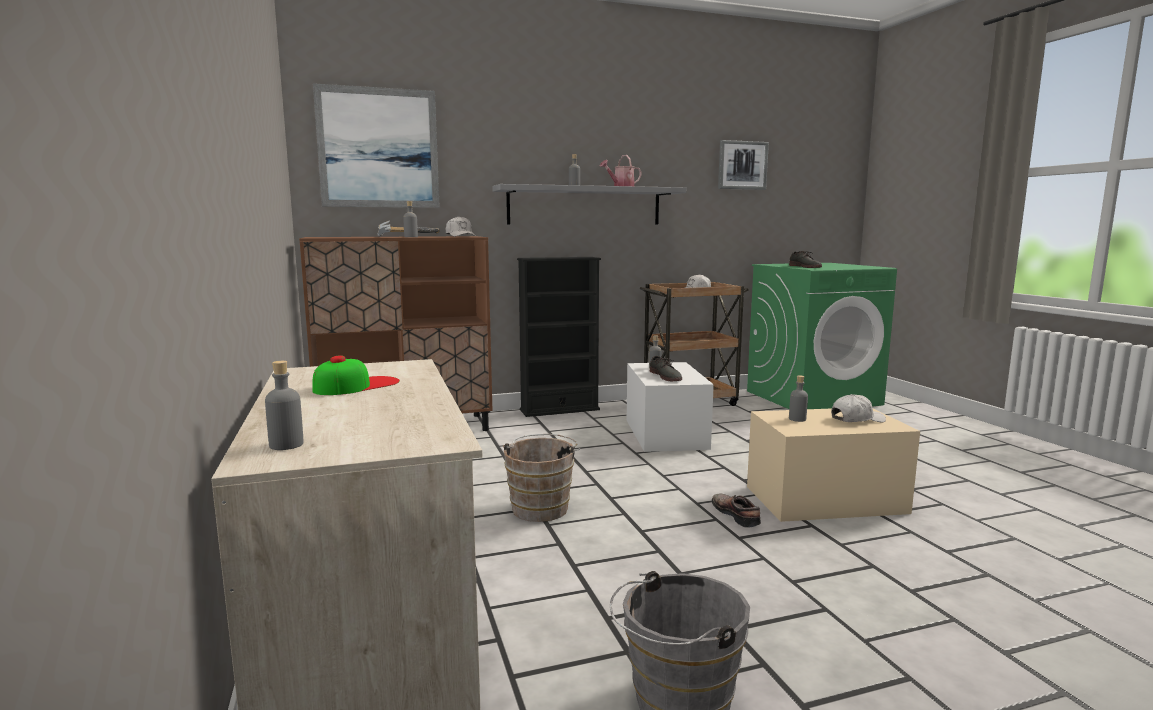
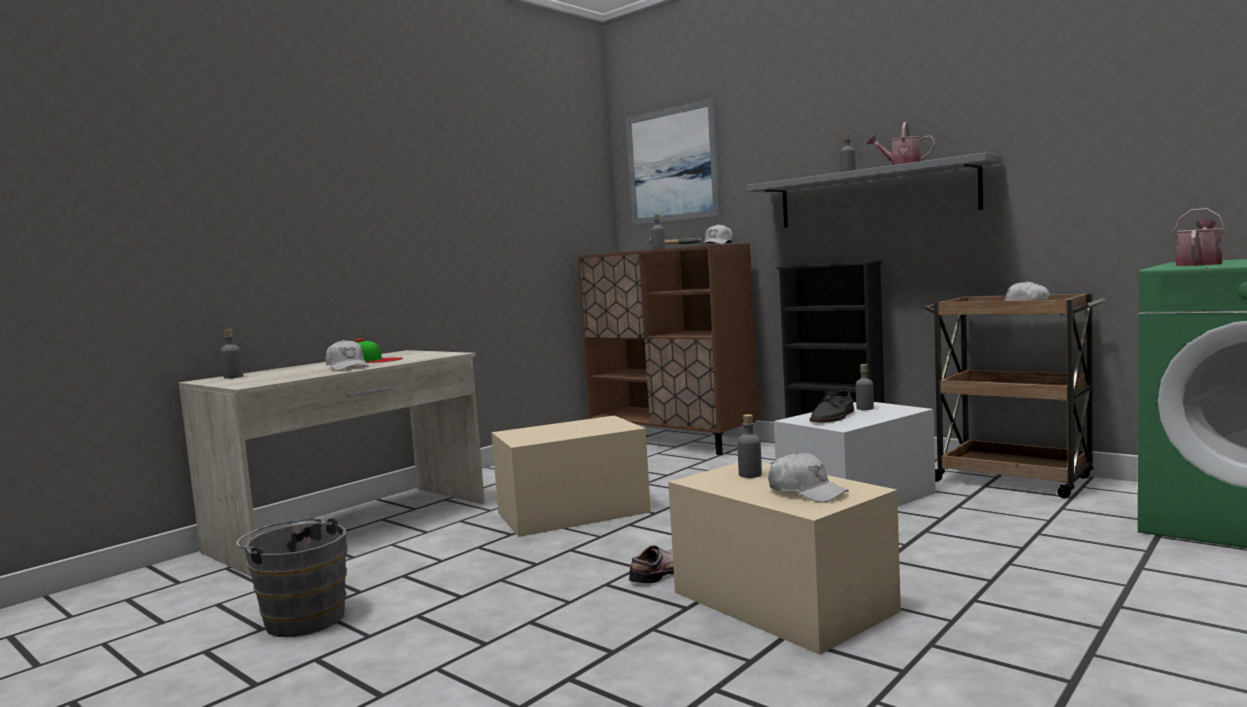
camera: 60 degrees right, 5 degrees down
brown bucket [503,434,580,522] -> beige storage box [491,415,651,537]
picture [718,140,769,190] -> none
grey shoe [789,251,822,268] -> watering can [1174,208,1225,266]
none -> white cap [325,340,369,371]

